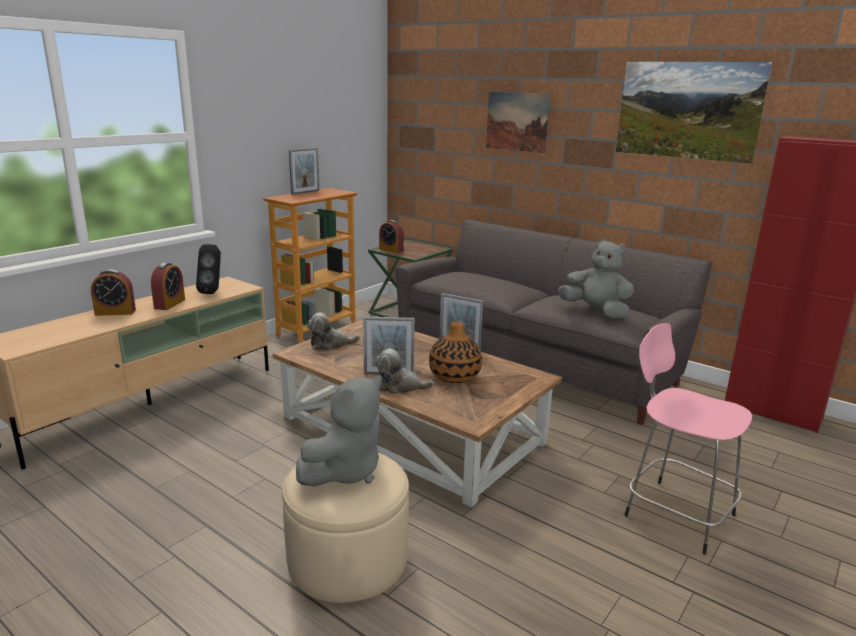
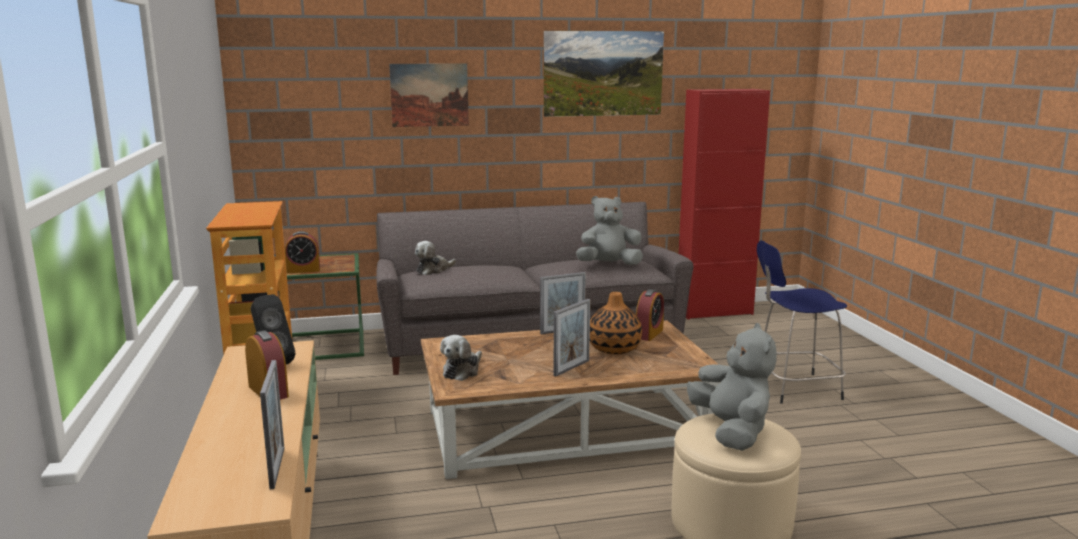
camera: 50 degrees left, 5 degrees down
alarm clock [91,269,136,316] -> alarm clock moved to [636,289,664,341]
picture frame [289,148,320,195] -> picture frame moved to [260,360,284,489]
plush toy [375,348,434,394] -> plush toy moved to [415,241,456,275]
pink stool [624,323,752,555] -> blue stool [757,241,847,404]

